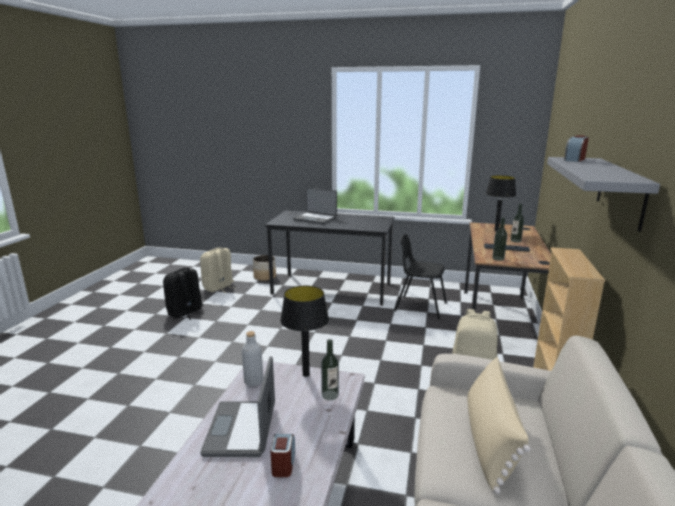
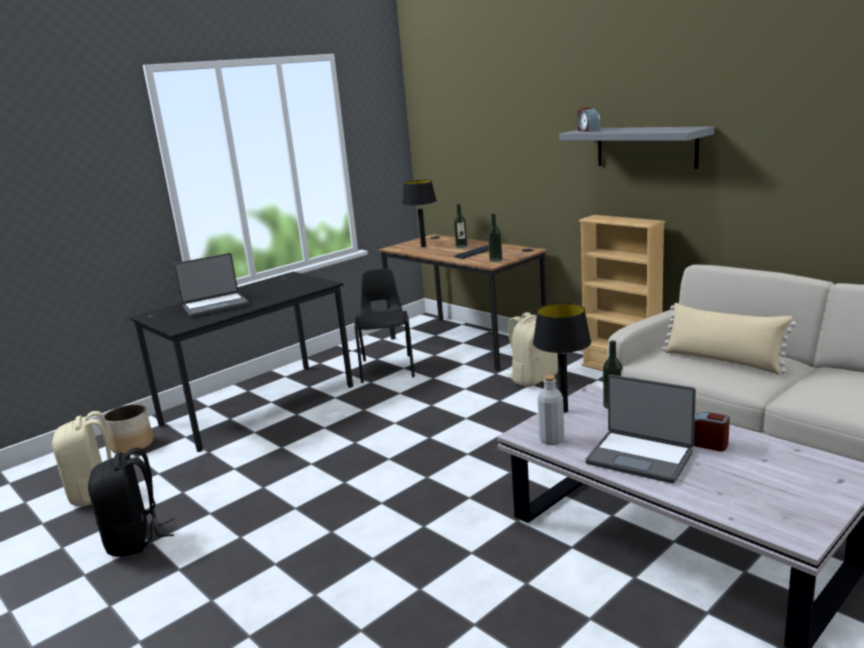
camera: 55 degrees left, 0 degrees up
black chair [394,234,447,319] -> black chair turned 120 degrees clockwise [355,269,415,383]

